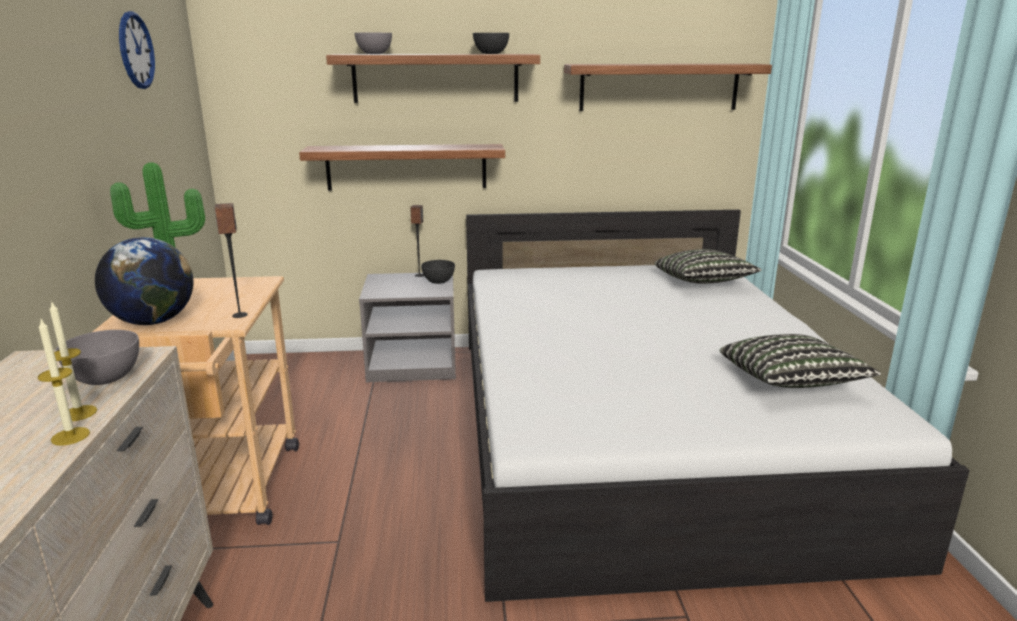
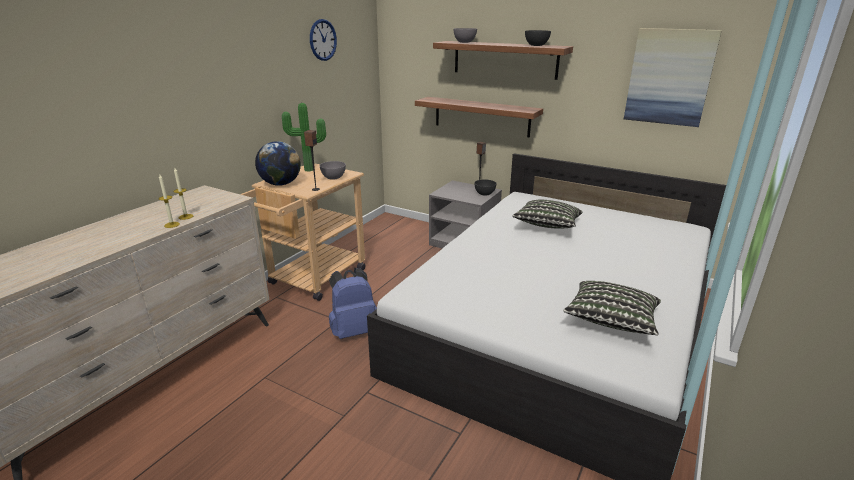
camera: 35 degrees right, 5 degrees up
grey bowl [55,330,139,385] -> grey bowl moved to [320,161,346,180]
shelf [564,64,772,111] -> picture [624,28,722,127]
pillow [654,249,762,284] -> pillow moved to [512,200,582,229]
none -> blue backpack [329,268,377,339]

